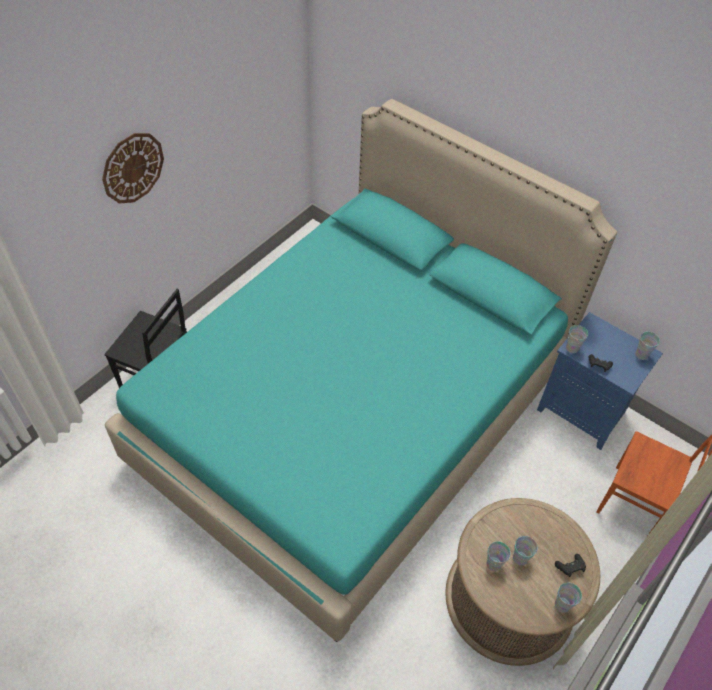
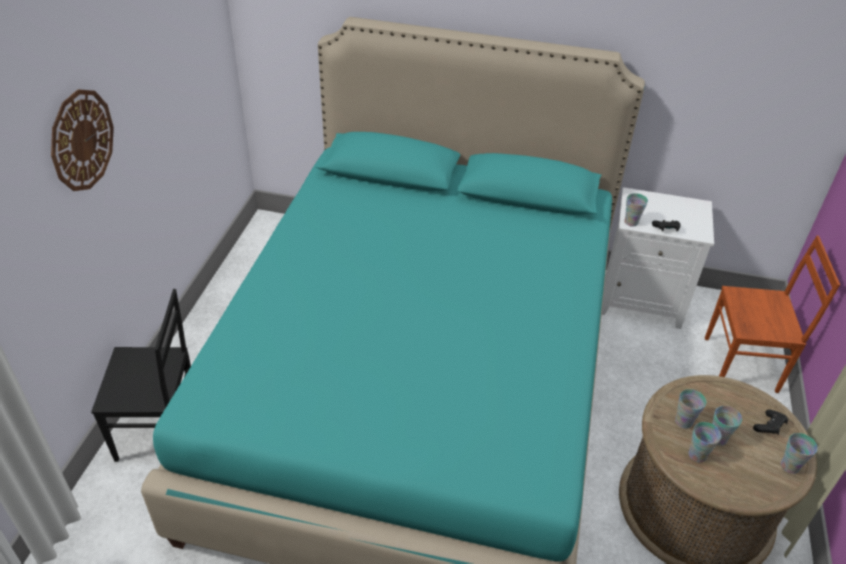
camera: 25 degrees left, 10 degrees down
blue nightstand [537,312,663,450] -> white nightstand [602,187,714,329]
cup [635,332,660,360] -> cup moved to [675,389,706,429]

